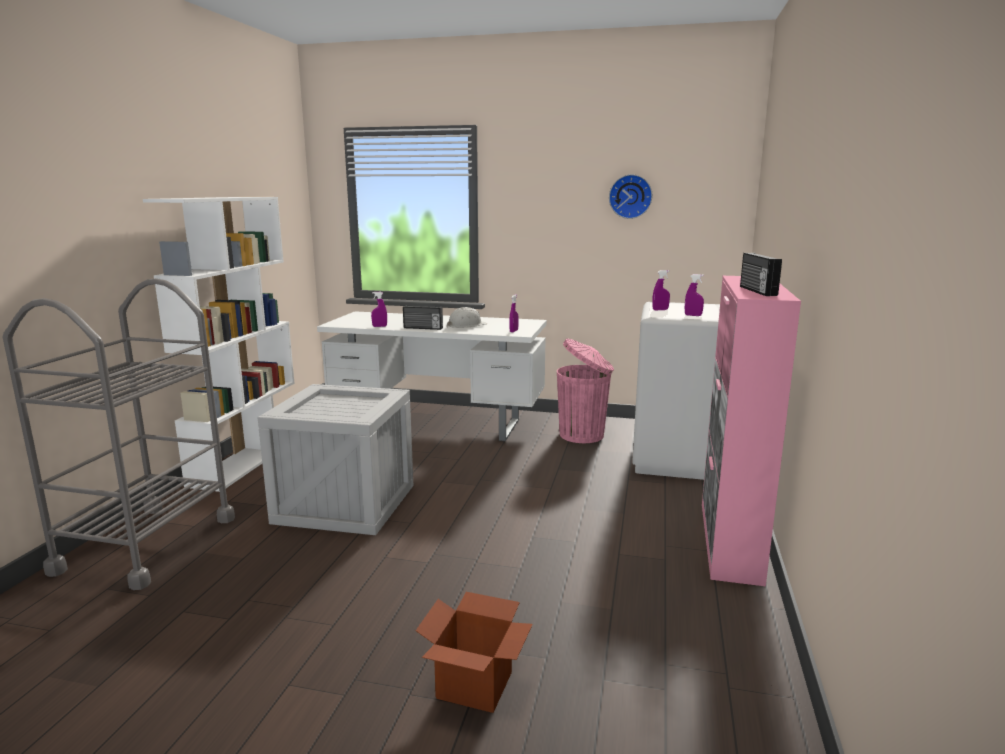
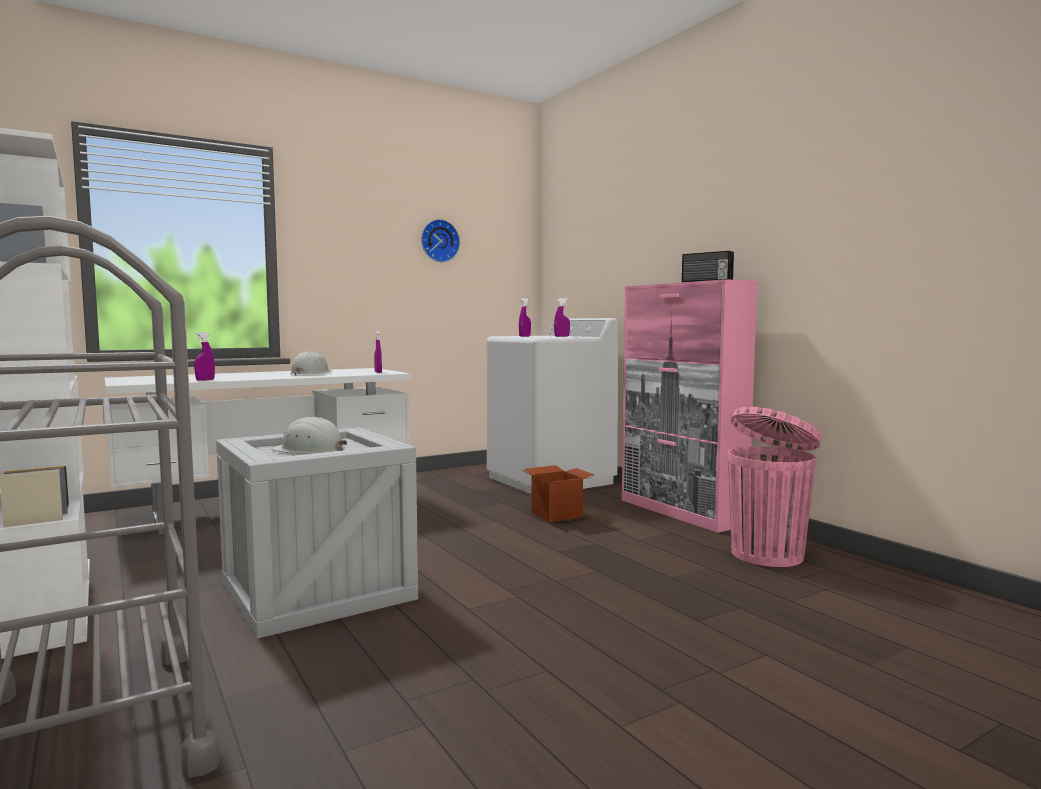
camera: 45 degrees left, 10 degrees down
radio [403,306,443,330] -> none
cardboard box [416,592,533,713] -> cardboard box moved to [522,465,595,522]
pink trash can [557,338,614,443] -> pink trash can moved to [728,407,822,567]
none -> white hard hat [271,417,348,454]

